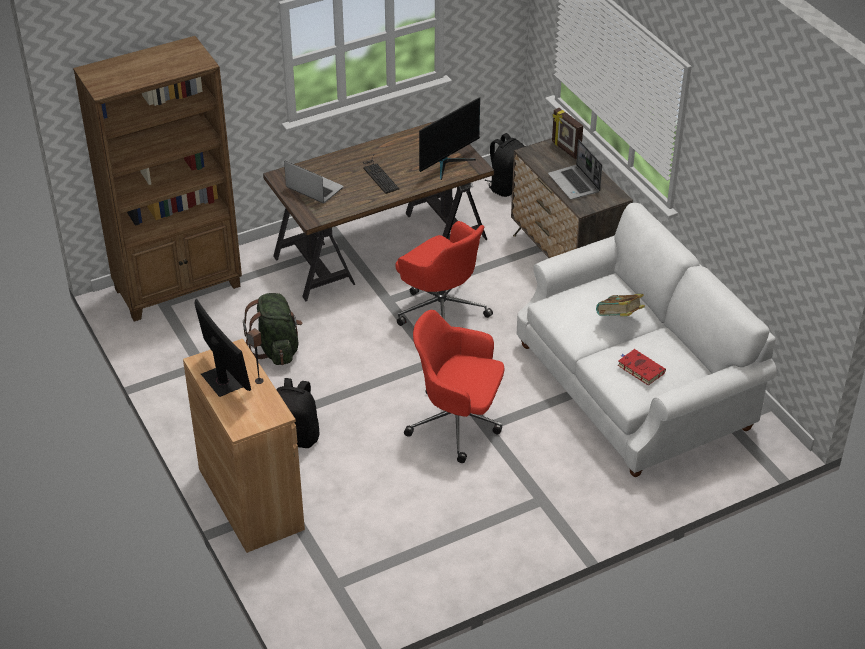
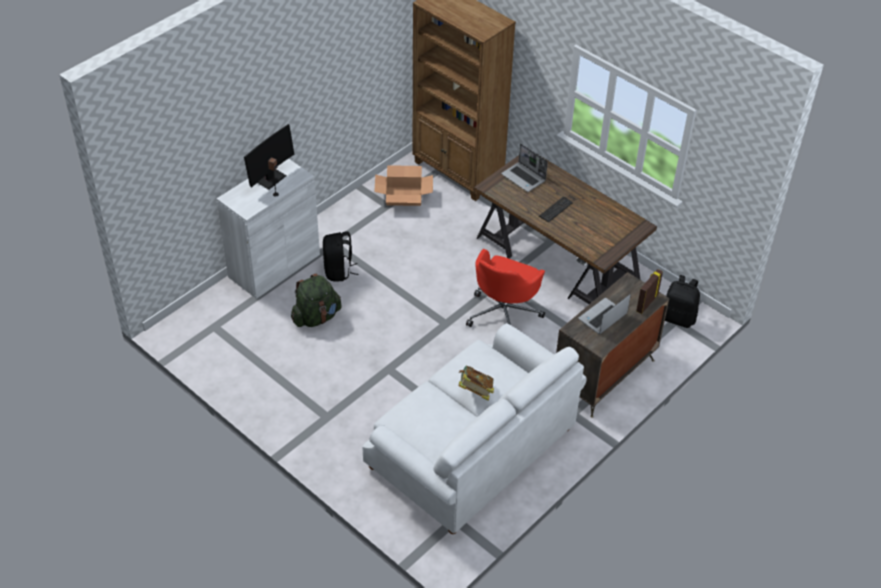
camera: 70 degrees right, 5 degrees up
brown cabinet [183,339,305,553] -> white cabinet [217,158,320,299]
green backpack [243,293,302,365] -> green backpack moved to [291,274,341,327]
laptop [284,161,344,203] -> laptop turned 120 degrees clockwise [501,143,548,192]
red office chair [404,310,505,463] -> none
monitor [419,97,480,180] -> none
red book [618,349,666,385] -> none
none -> cardboard box [374,165,433,206]

